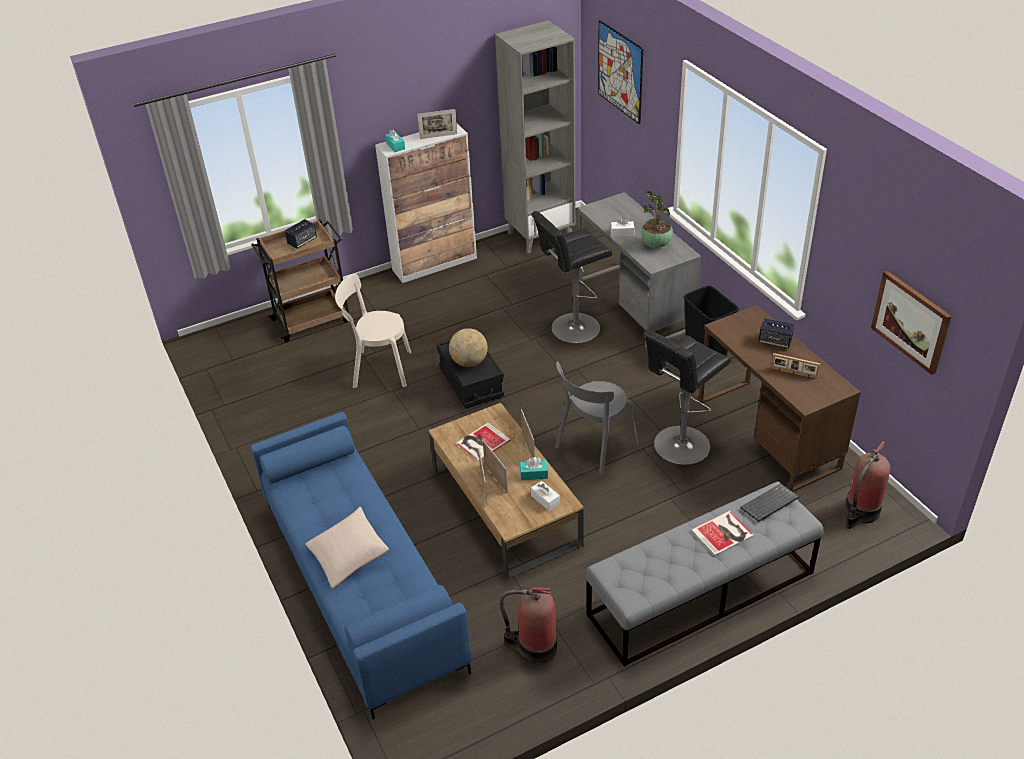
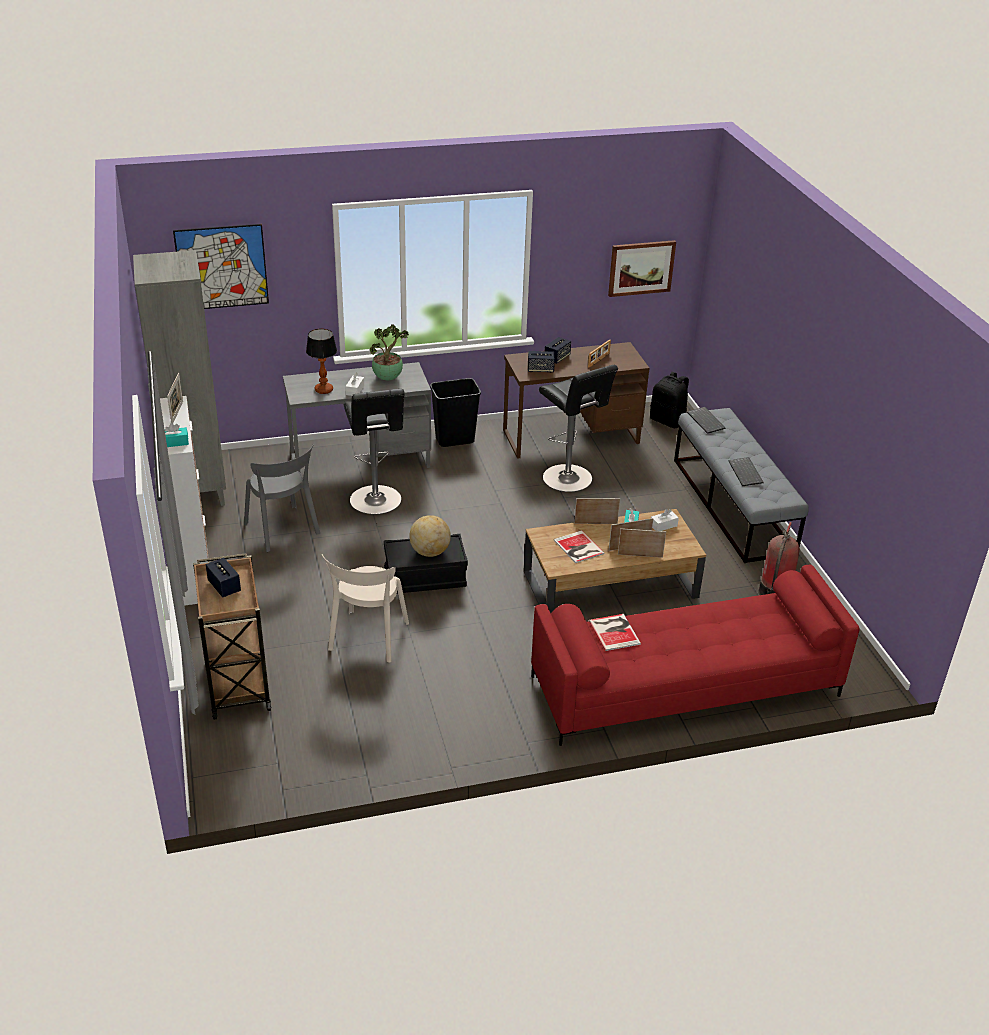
camera: 80 degrees left, 5 degrees down
blue sofa [251,412,472,720] -> red sofa [531,565,860,746]
beige pillow [306,507,389,589] -> none
grey chair [555,361,638,475] -> grey chair moved to [244,444,320,552]
book [691,510,754,556] -> book moved to [589,614,641,651]
fire extinguisher [845,441,890,529] -> black backpack [650,372,689,428]
none -> table lamp [306,329,337,394]
none -> speaker [528,351,555,373]
none -> keyboard [729,457,763,486]

